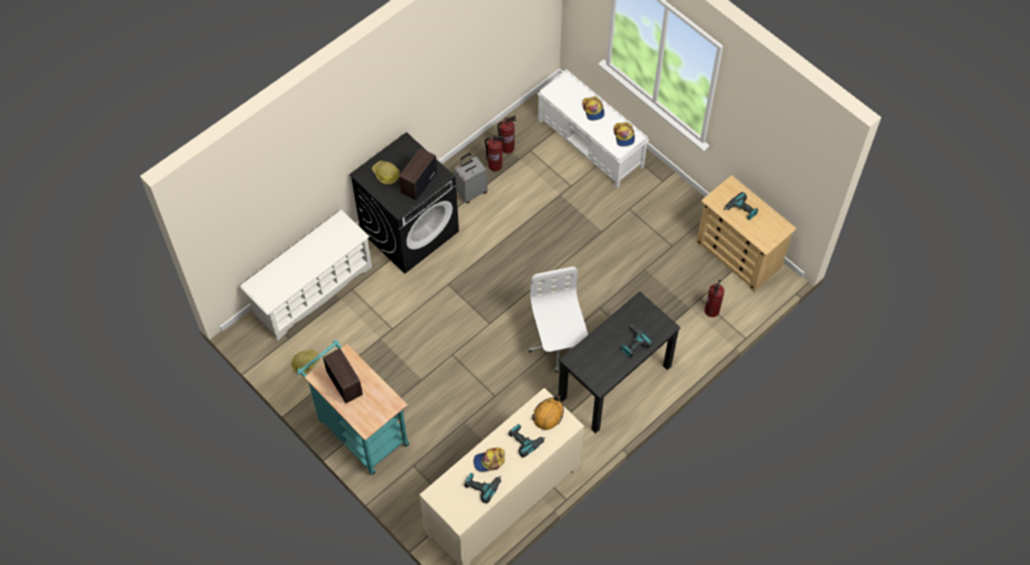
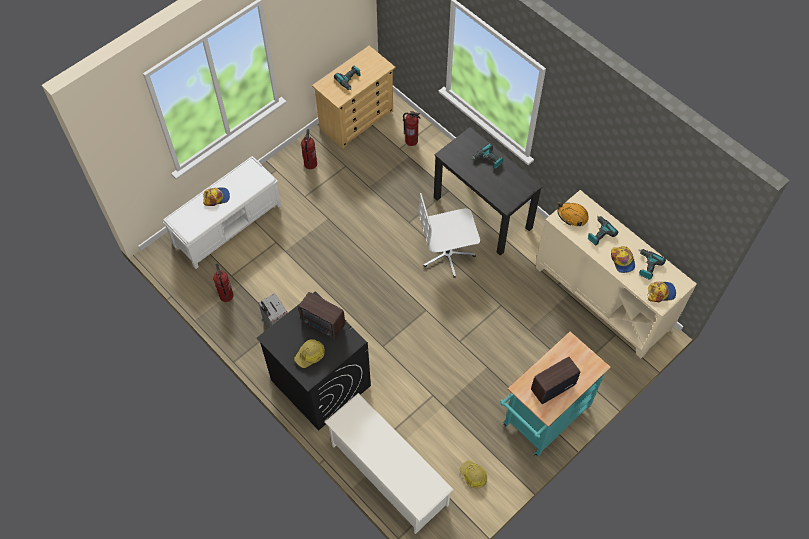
camera: 90 degrees left, 0 degrees up
fire extinguisher [485,135,505,171] -> fire extinguisher moved to [301,129,317,169]
cap [614,122,635,147] -> cap moved to [648,282,676,302]

